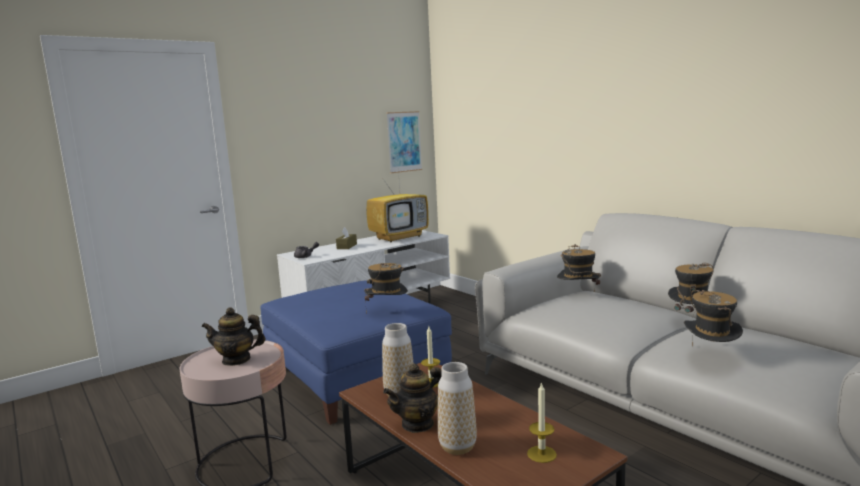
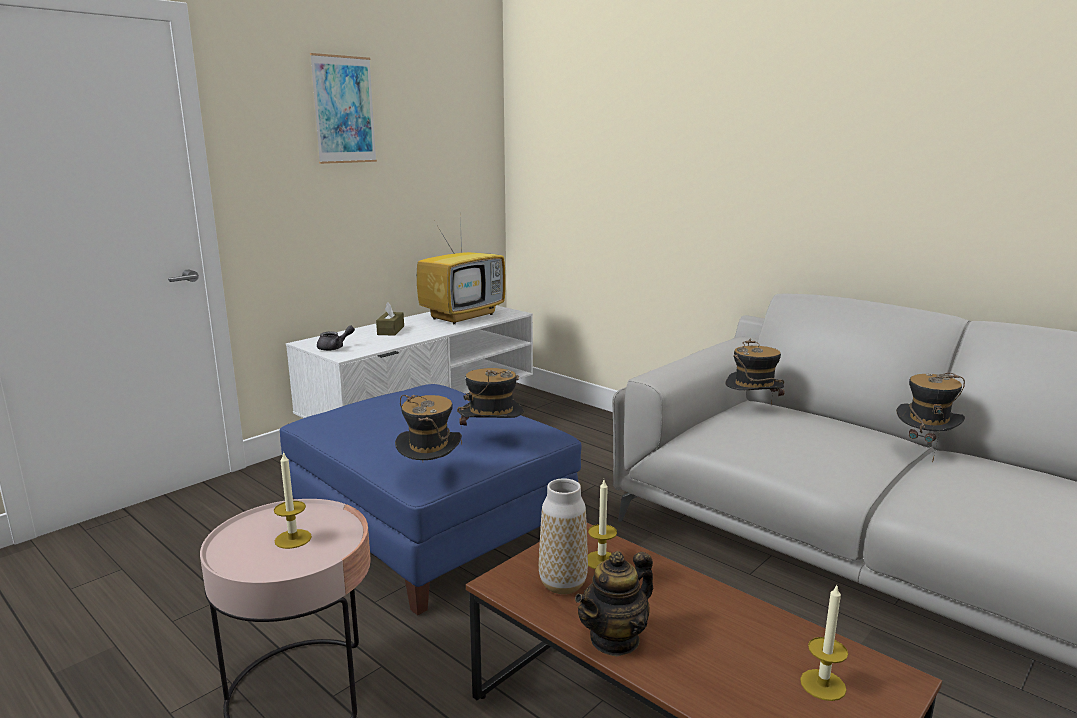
camera: 10 degrees left, 5 degrees up
teapot [201,307,266,366] -> candle [274,451,312,549]
picture [386,111,422,173] -> picture moved to [310,53,377,164]
vase [438,362,477,455] -> none
hat [684,290,743,346] -> hat moved to [395,395,462,461]

